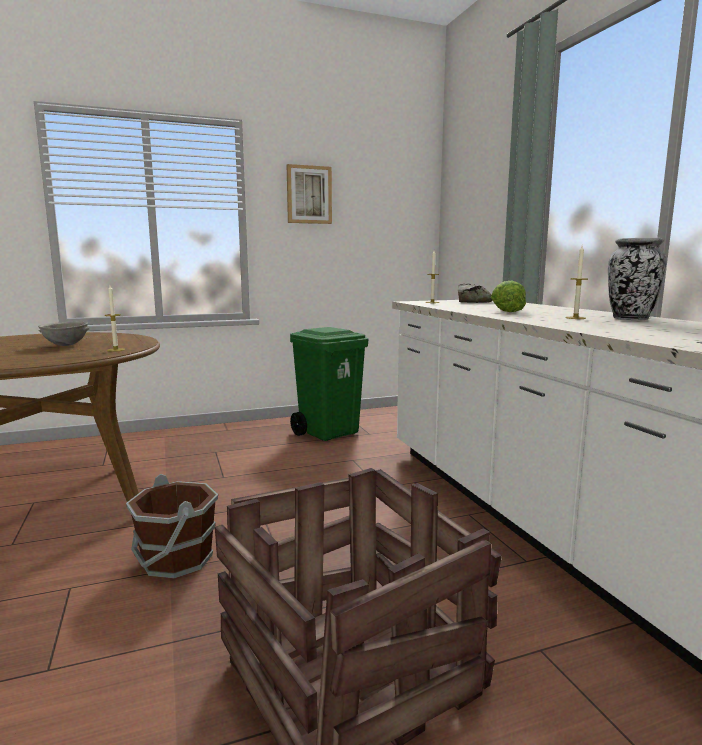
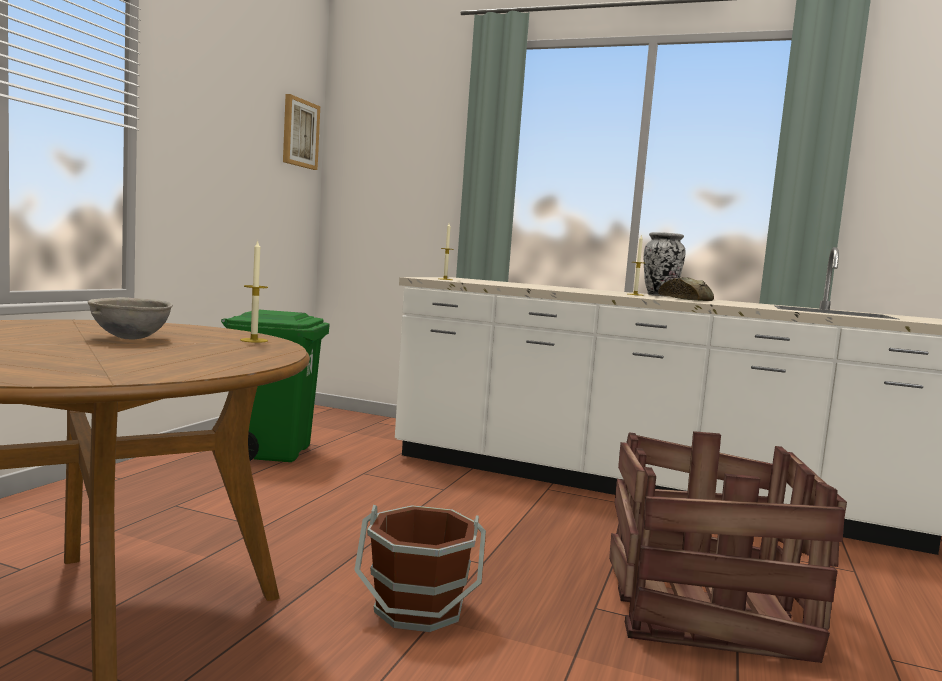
camera: 50 degrees left, 5 degrees down
picture [287,164,332,224] -> picture moved to [283,94,320,170]
bread [458,284,493,303] -> bread moved to [658,277,714,301]
lettuce [491,280,526,312] -> none

